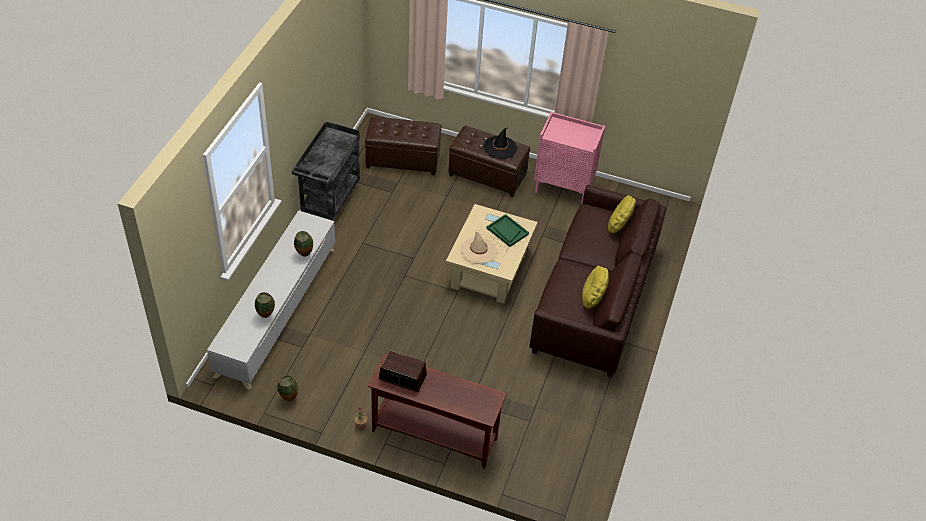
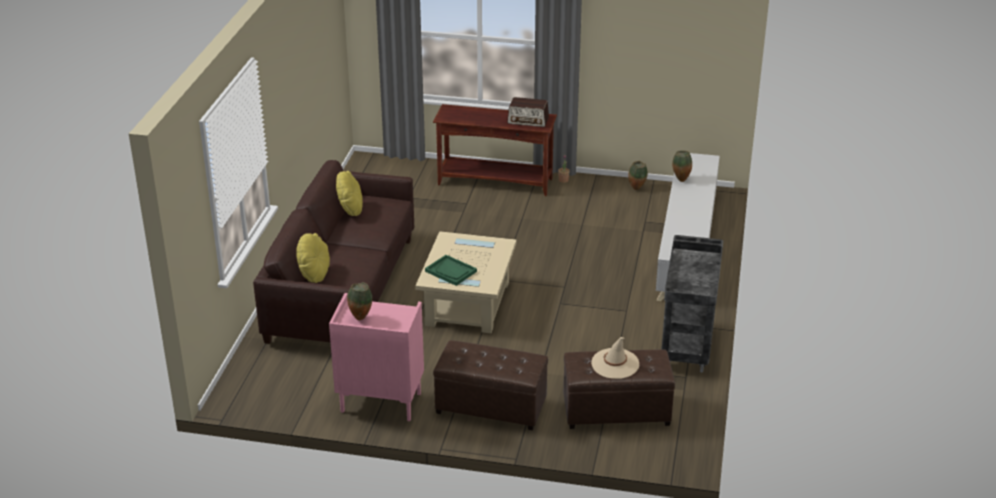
camera: 175 degrees right, 15 degrees down
vase [294,231,313,257] -> vase moved to [347,282,372,320]
beige hat [460,228,497,264] -> beige hat moved to [591,337,639,379]
black hat [484,128,517,159] -> none

